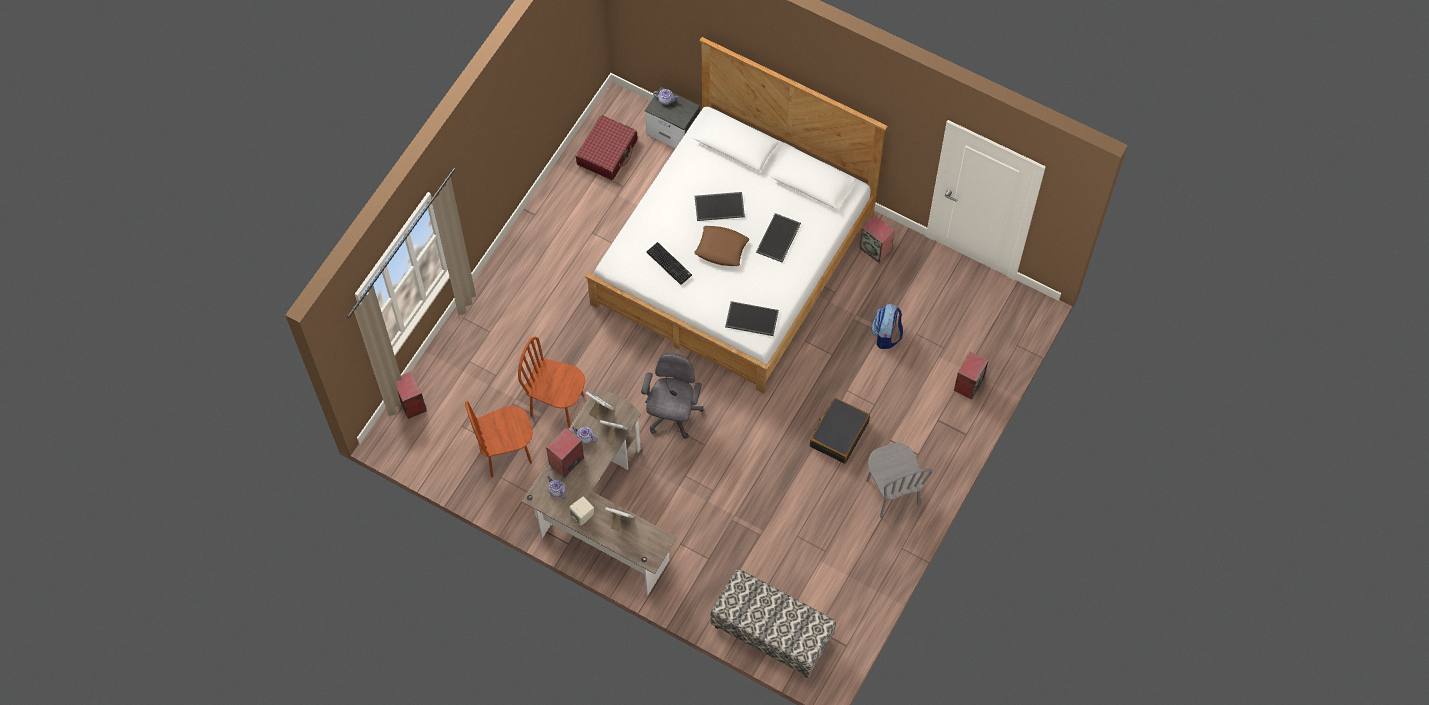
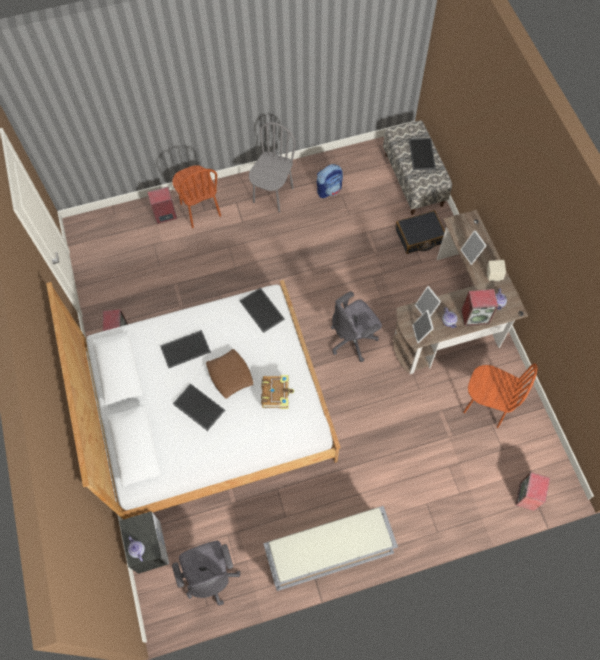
camera: 135 degrees left, 0 degrees up
brown chair [518,337,585,427] -> brown chair moved to [172,165,221,228]
red suitcase [576,115,638,180] -> grey office chair [172,541,240,605]
keyboard [647,242,692,285] -> book [261,375,294,409]
black suitcase [810,398,870,464] -> black suitcase moved to [395,211,445,254]
backpack [871,304,903,349] -> backpack moved to [317,164,343,198]
none -> grey bench [263,506,398,591]
none -> tray [409,138,436,170]

